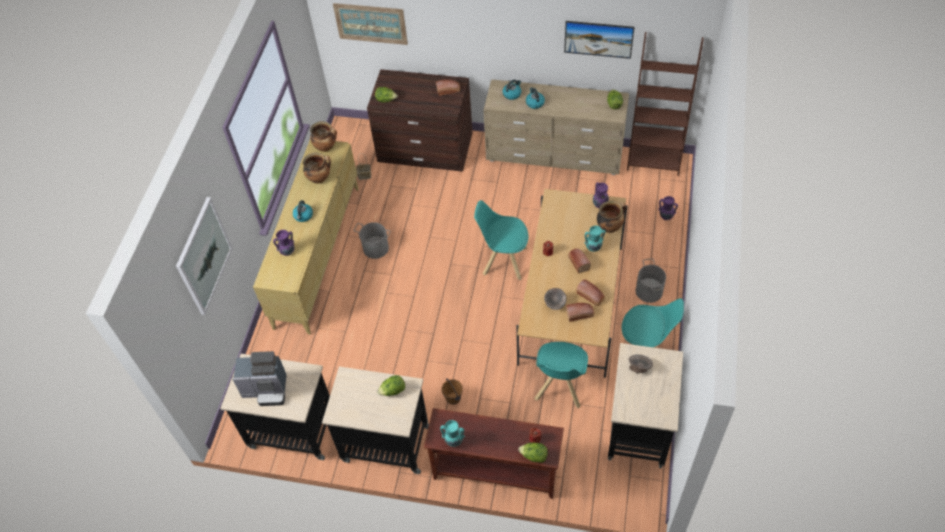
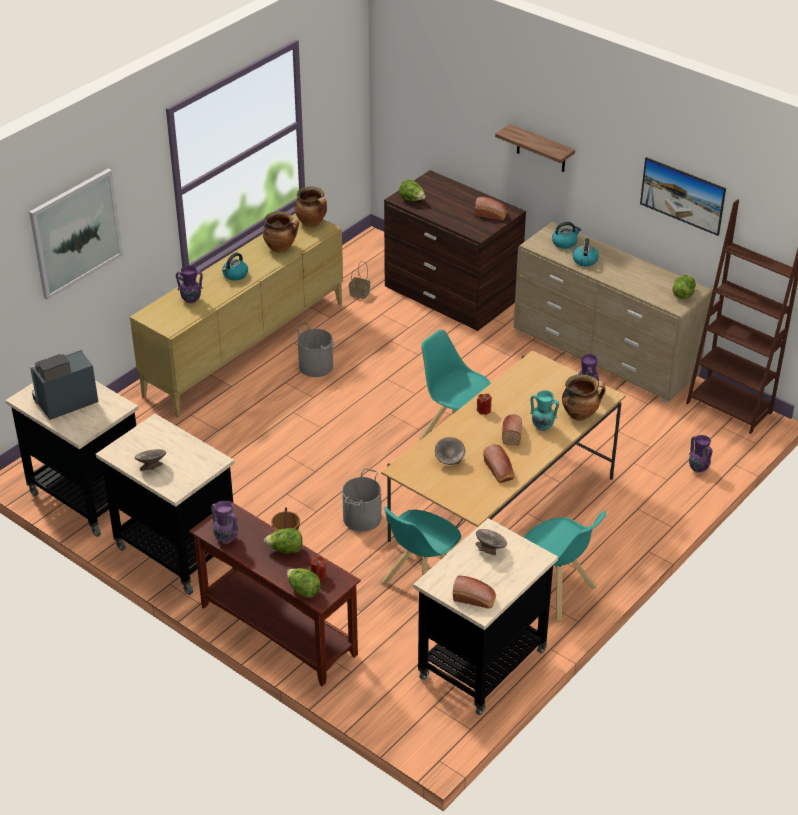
camera: 25 degrees right, 15 degrees down
coffee machine [232,351,287,406] -> coffee machine turned 120 degrees clockwise [30,349,98,420]
picture [333,3,408,45] -> none
lettuce [377,375,405,396] -> lettuce moved to [264,528,303,553]
turquoise vase [440,420,465,447] -> purple vase [211,501,238,544]
bread [566,303,594,322] -> bread moved to [453,575,496,609]
grey bucket [636,258,666,303] -> grey bucket moved to [342,468,382,532]
none -> grey bowl [135,449,166,471]
none -> shelf [495,124,575,172]

